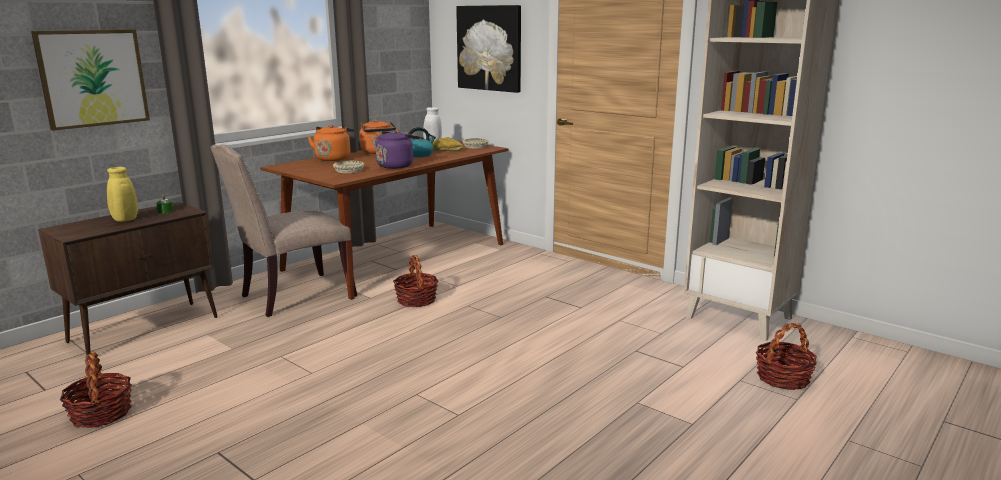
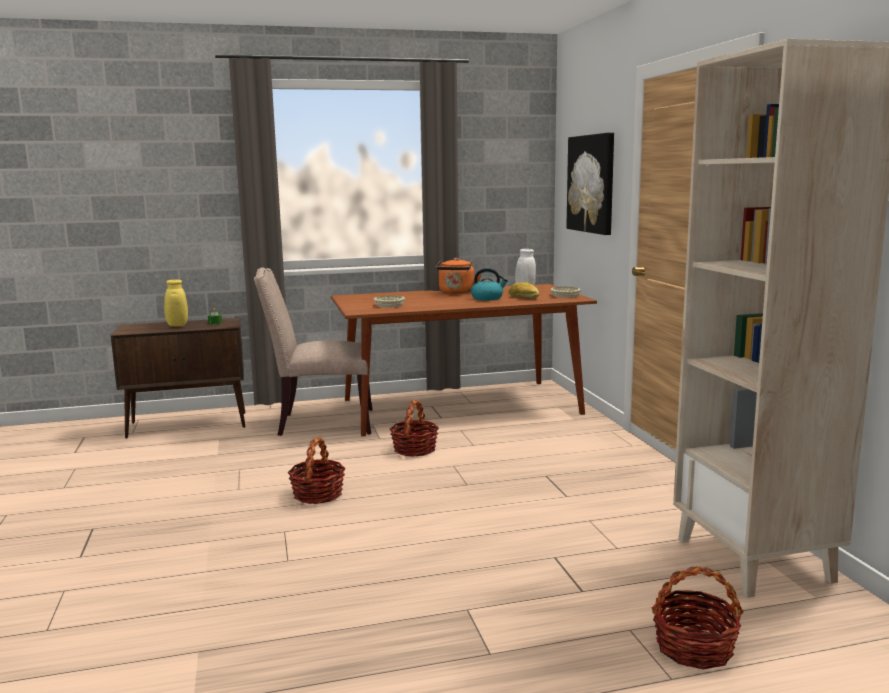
camera: 35 degrees right, 5 degrees down
picture [31,30,150,131] -> none
basket [60,352,132,428] -> basket moved to [287,437,346,504]
orange kettle [308,125,354,161] -> none
purple kettle [375,130,420,169] -> none

